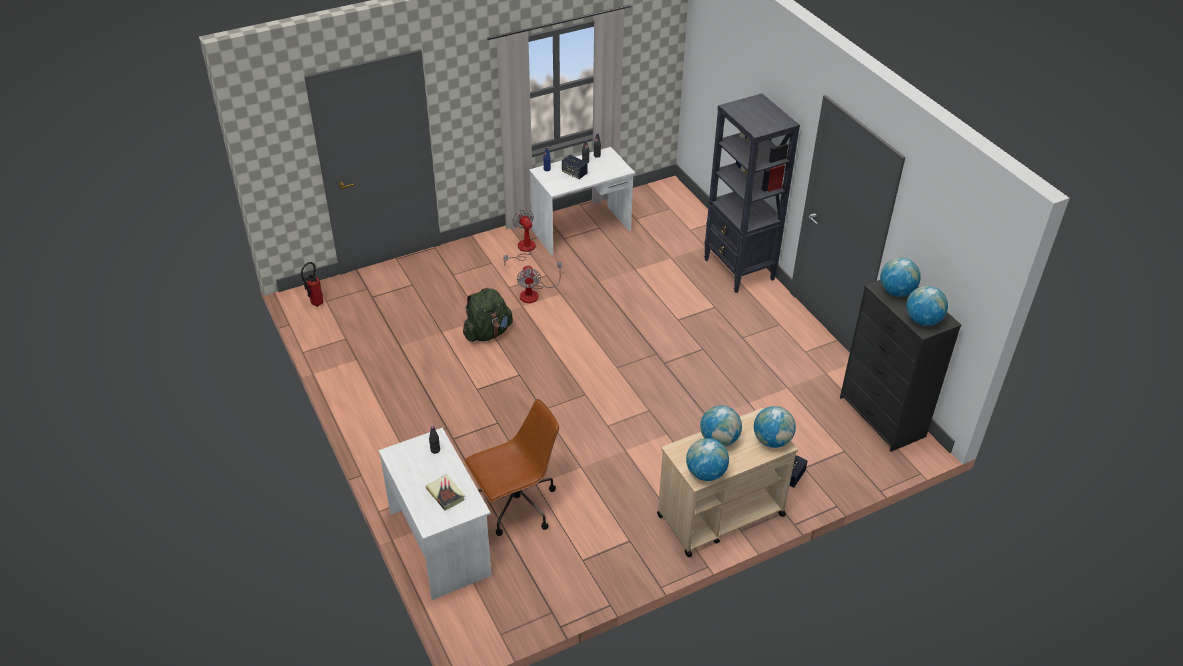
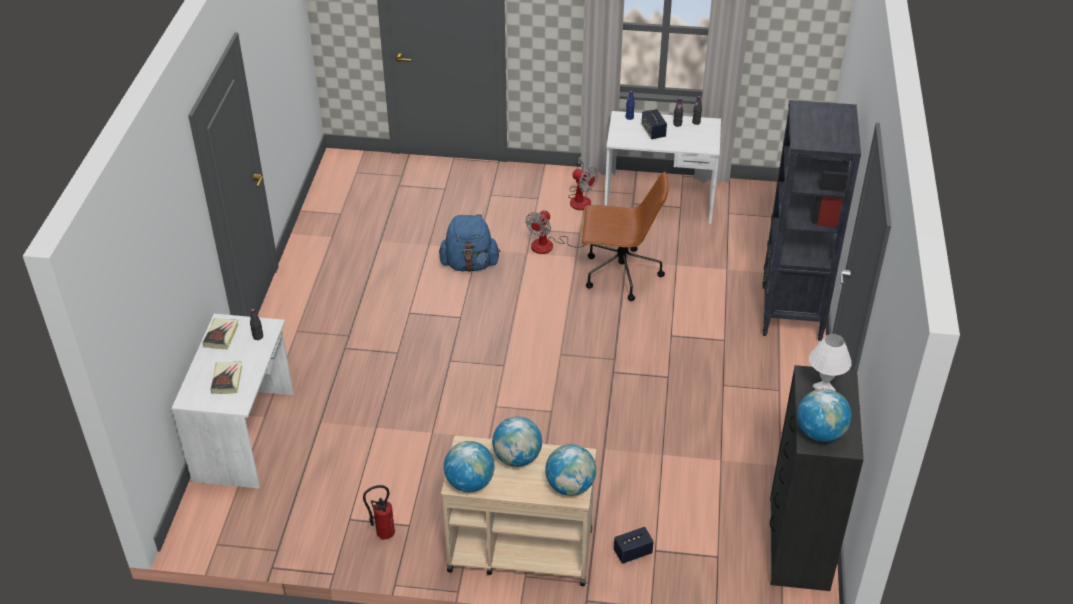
camera: 35 degrees right, 0 degrees up
fire extinguisher [301,262,324,307] -> fire extinguisher moved to [363,485,395,540]
green backpack [463,288,513,342] -> blue backpack [439,214,501,272]
brown office chair [464,399,559,536] -> brown office chair moved to [581,171,669,301]
fan [503,209,536,266] -> fan turned 120 degrees clockwise [568,157,598,210]
globe [880,258,921,297] -> white table lamp [809,334,852,391]
none -> book [203,318,239,349]

